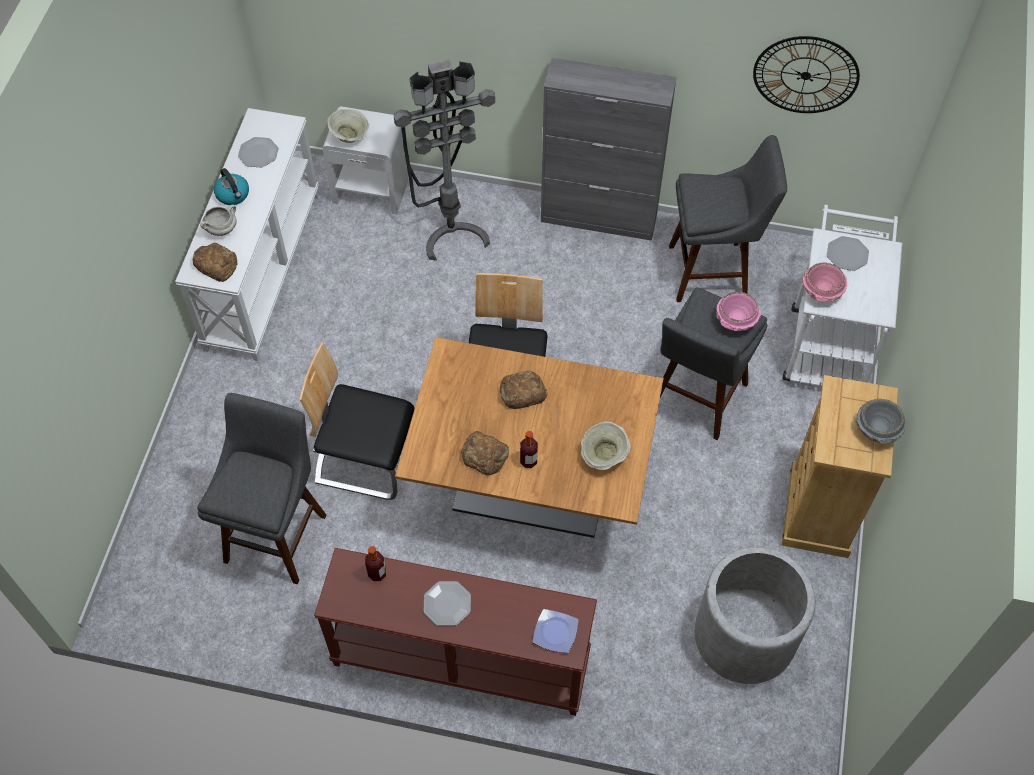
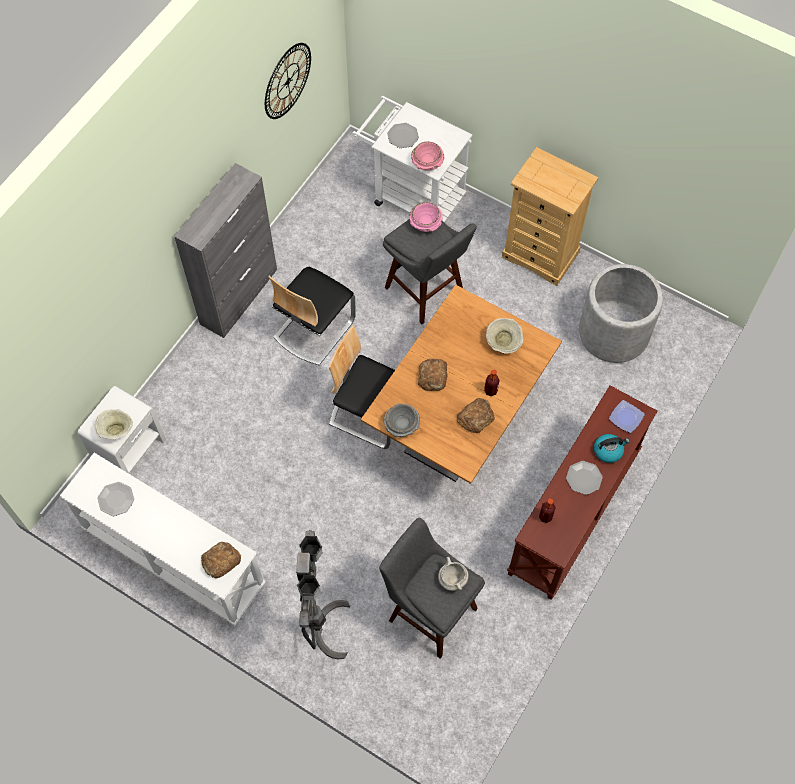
camera: 70 degrees left, 5 degrees up
white cooking pot [200,205,236,236] -> white cooking pot moved to [438,557,469,591]
kettle [214,168,249,205] -> kettle moved to [594,434,630,463]
chair [299,342,415,500] -> chair moved to [268,267,356,365]
grey floor lamp [394,60,495,261] -> grey floor lamp moved to [296,530,350,659]
grey stool [669,135,787,302] -> none
grey bowl [855,399,907,444] -> grey bowl moved to [383,404,420,437]

